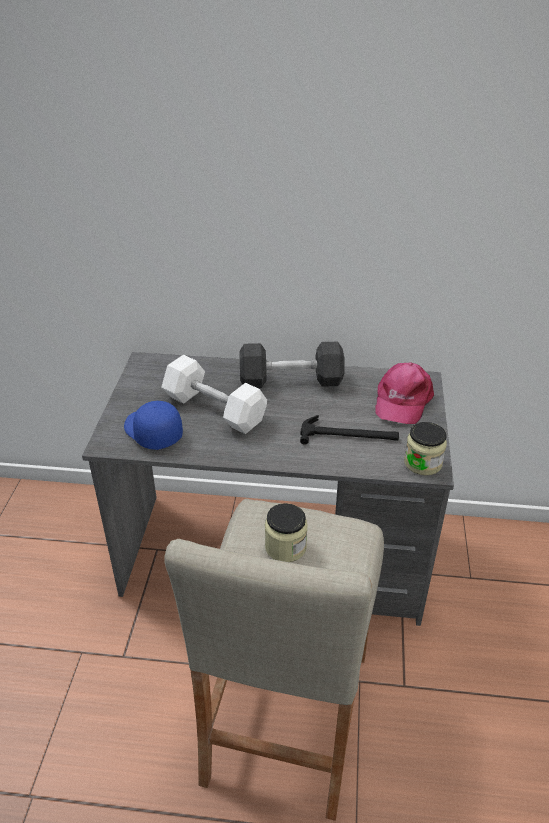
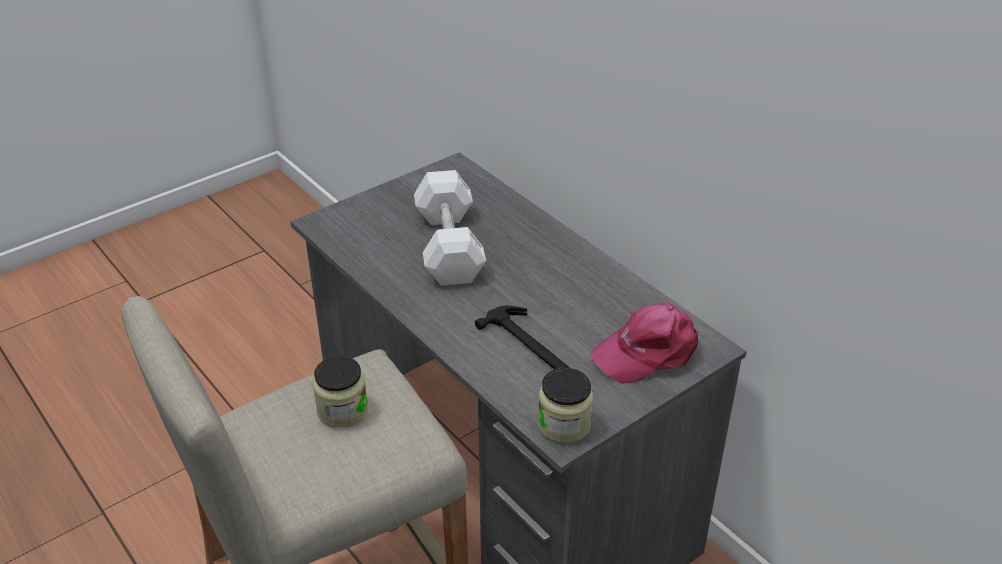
camera: 45 degrees right, 0 degrees up
blue cap [124,401,183,450] -> none
grey dumbbell [240,342,345,388] -> none

